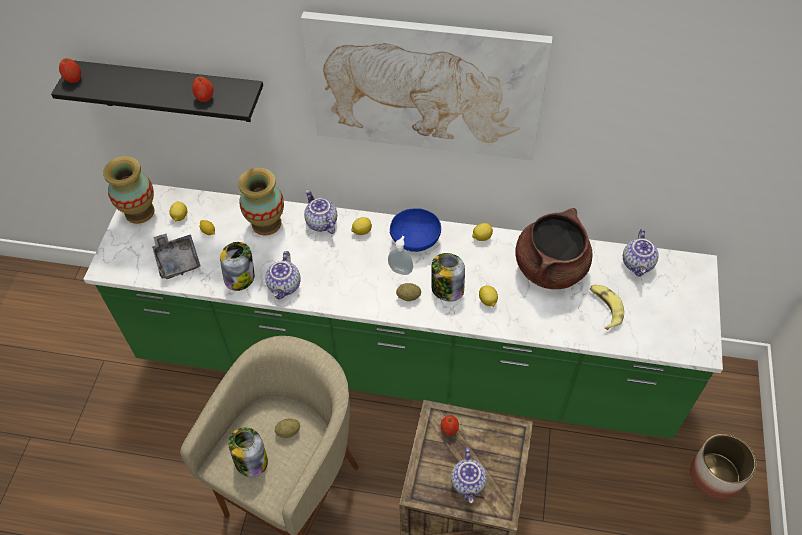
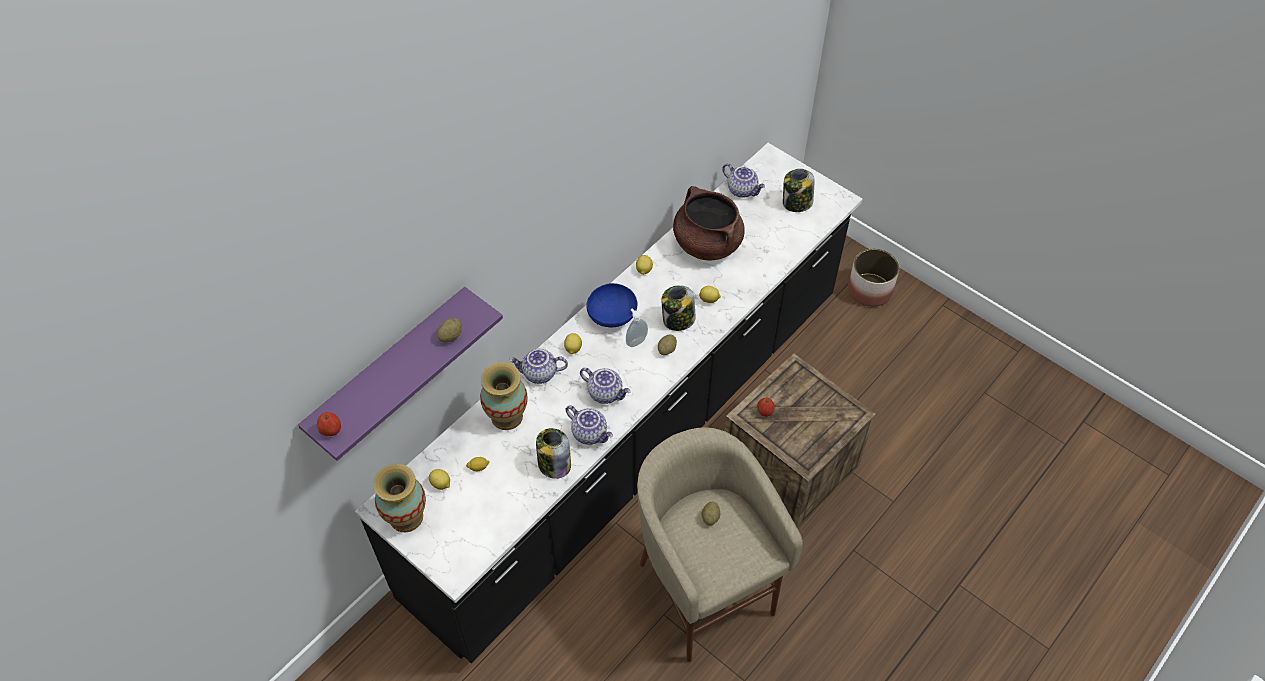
camera: 60 degrees left, 0 degrees up
black shelf [51,60,263,122] -> purple shelf [298,287,503,461]
green counter [83,184,723,439] -> black counter [355,143,863,663]
grey tray [152,234,201,279] -> none
apple [192,77,213,102] -> potato [437,318,462,342]
jar [228,427,268,477] -> jar moved to [783,169,814,212]
picture [301,11,553,160] -> none
teapot [451,447,487,503] -> teapot moved to [580,368,631,404]
banana [590,285,624,330] -> none

